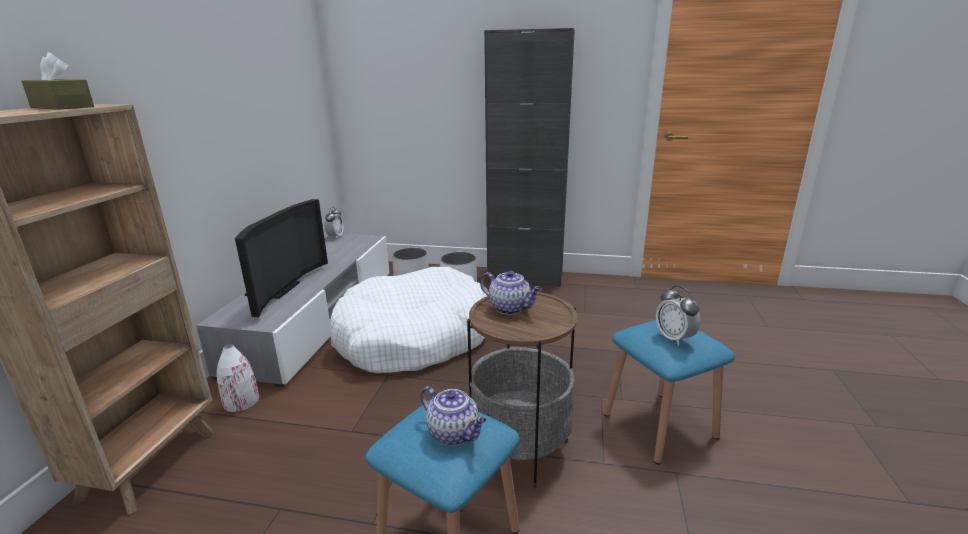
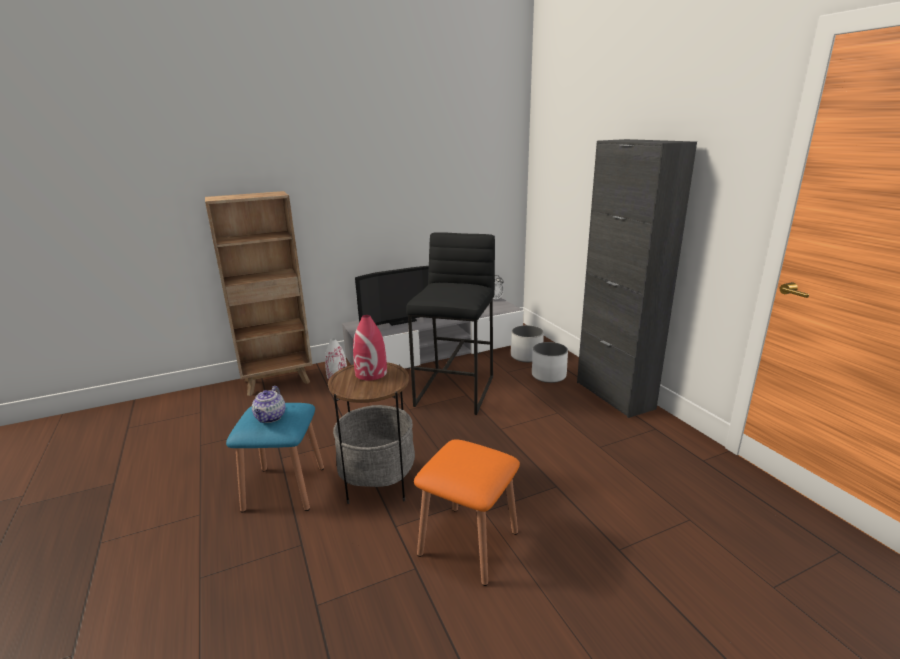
camera: 55 degrees right, 0 degrees up
brown tissue box [21,52,94,110] -> none
white dog bed [329,267,488,373] -> black stool [406,232,495,415]
teapot [480,270,542,315] -> red vase [353,315,387,381]
blue stool [604,320,735,464] -> orange stool [414,439,520,586]
alarm clock [656,285,701,346] -> none

